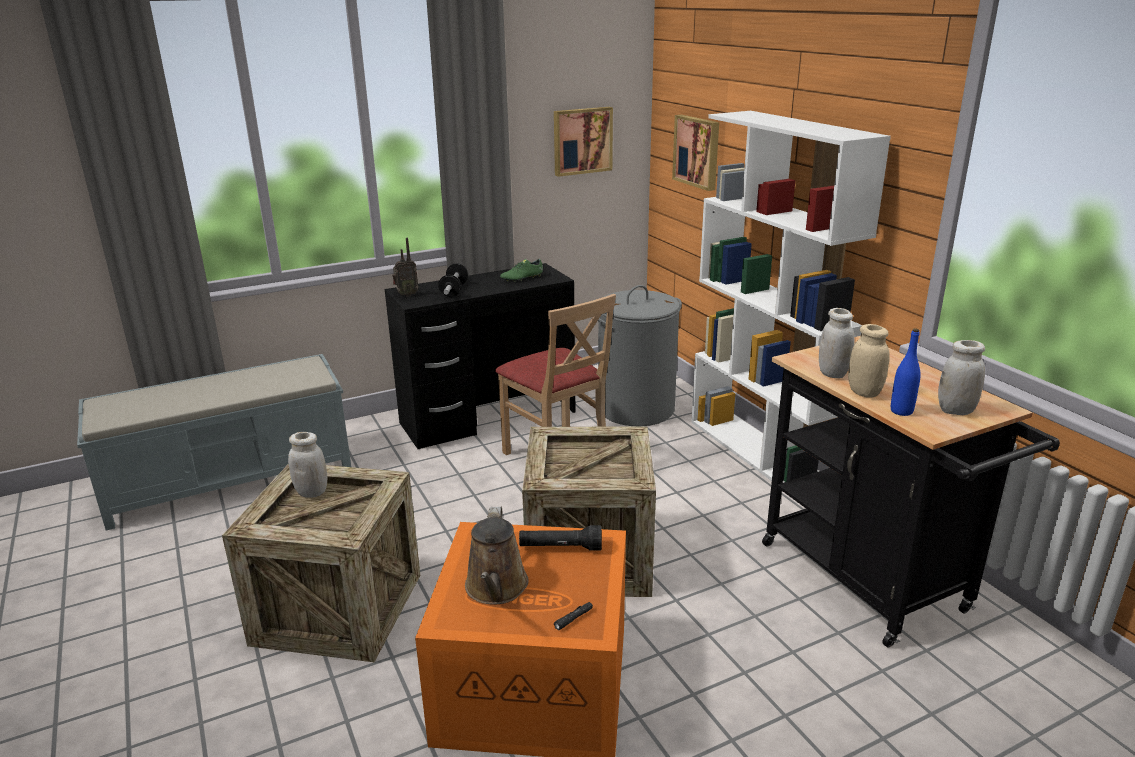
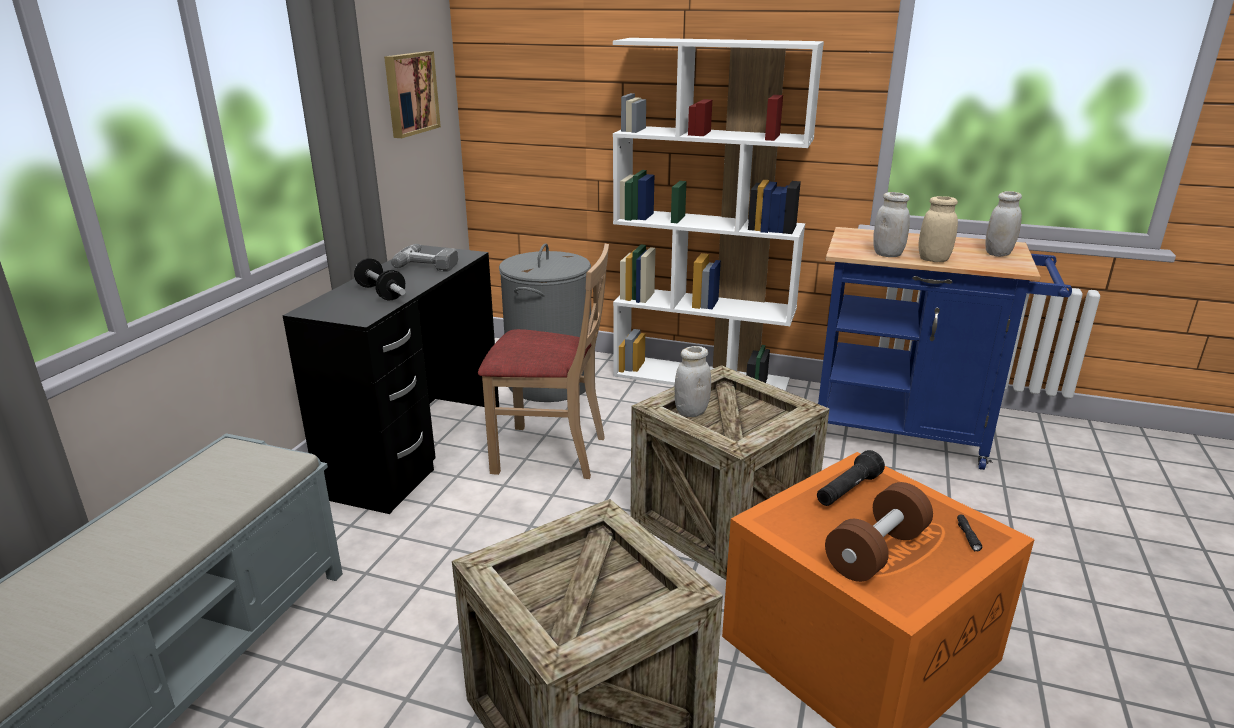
camera: 45 degrees left, 0 degrees up
white jar [288,432,327,498] -> white jar moved to [674,346,711,417]
radio [392,238,419,297] -> none
brown watering can [465,506,529,605] -> brown dumbbell [825,482,933,582]
green shoe [500,259,543,282] -> power drill [391,244,458,272]
picture [672,115,719,191] -> none
black cart [762,336,1060,648] -> blue cart [818,227,1072,470]
blue bottle [891,329,921,416] -> none

